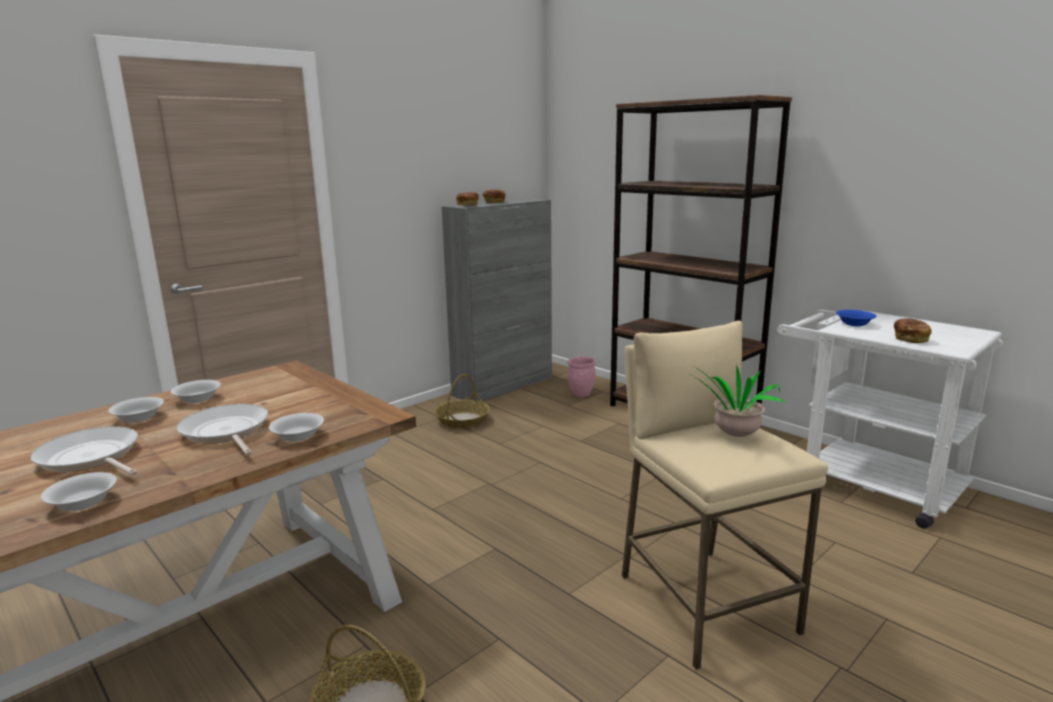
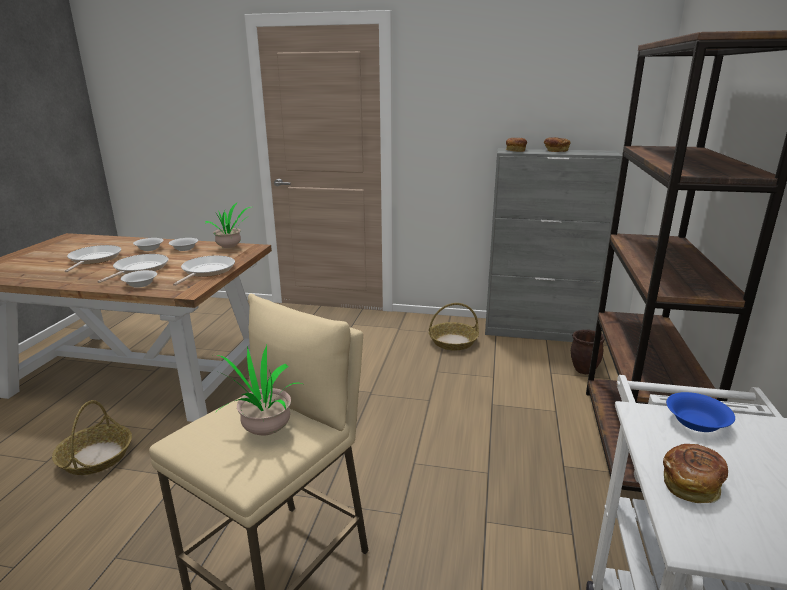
camera: 55 degrees right, 5 degrees up
white bowl [41,472,117,511] -> none
pink planter [567,356,596,397] -> brown planter [571,329,605,374]
none -> frying pan [173,256,235,286]
none -> potted plant [204,202,251,248]

